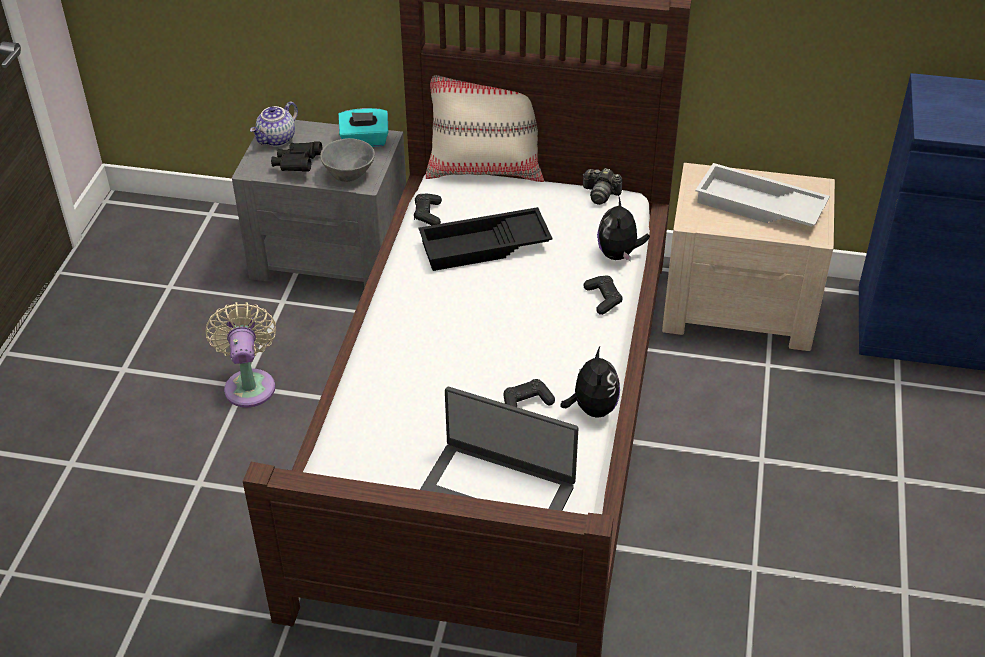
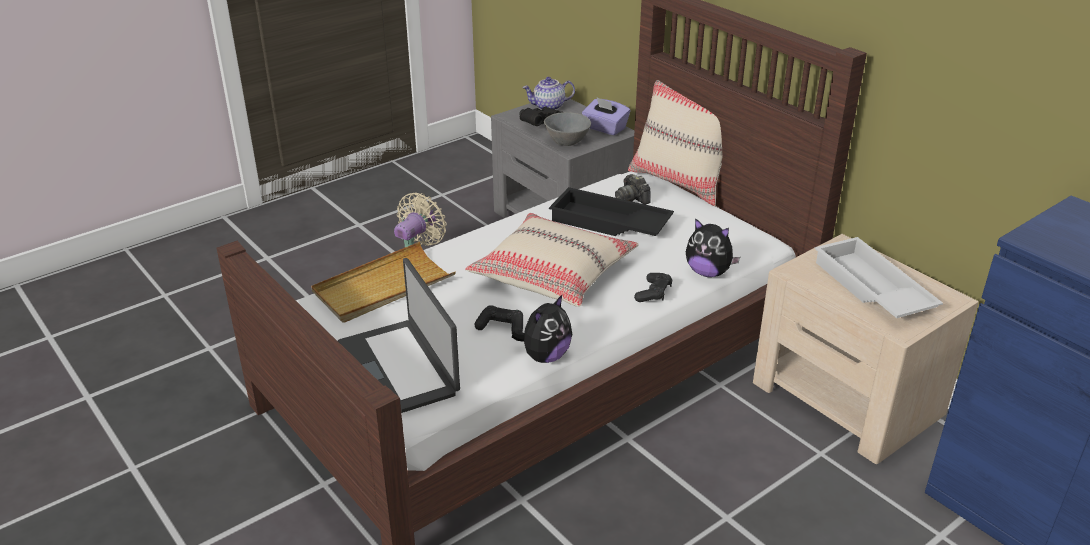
camera: 40 degrees right, 10 degrees down
turquoise tissue box [338,108,388,147] -> purple tissue box [582,98,631,135]
black game controller [414,193,442,225] -> none
camera [583,168,622,205] -> camera moved to [615,174,651,205]
plush toy [597,195,650,261] -> plush toy turned 105 degrees counterclockwise [686,218,741,277]
none -> beige tray [311,242,456,323]
none -> beige pillow [465,213,639,307]

